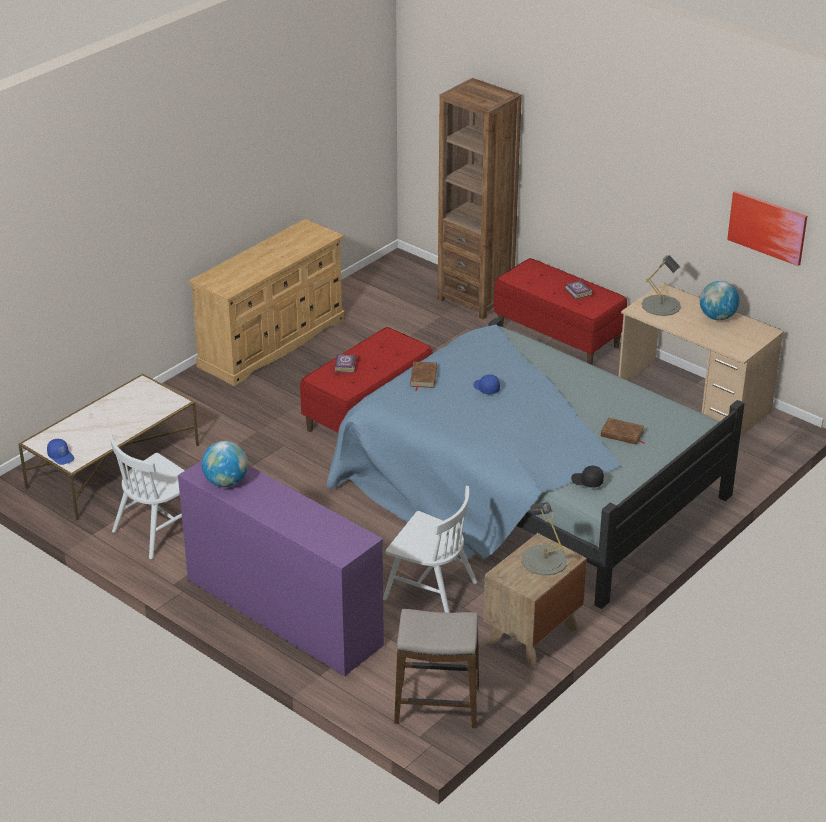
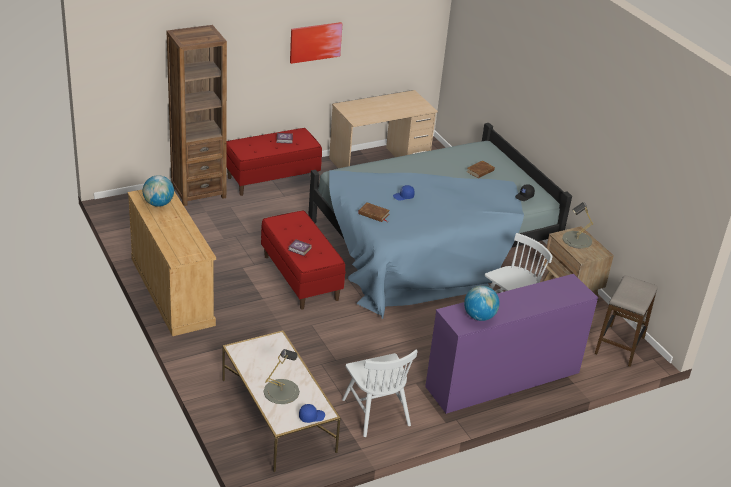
camera: 70 degrees left, 0 degrees up
grey table lamp [642,255,681,316] -> grey table lamp moved to [263,349,300,404]
globe [700,281,739,320] -> globe moved to [143,175,174,207]
picture [727,190,807,266] -> picture moved to [290,22,343,64]

